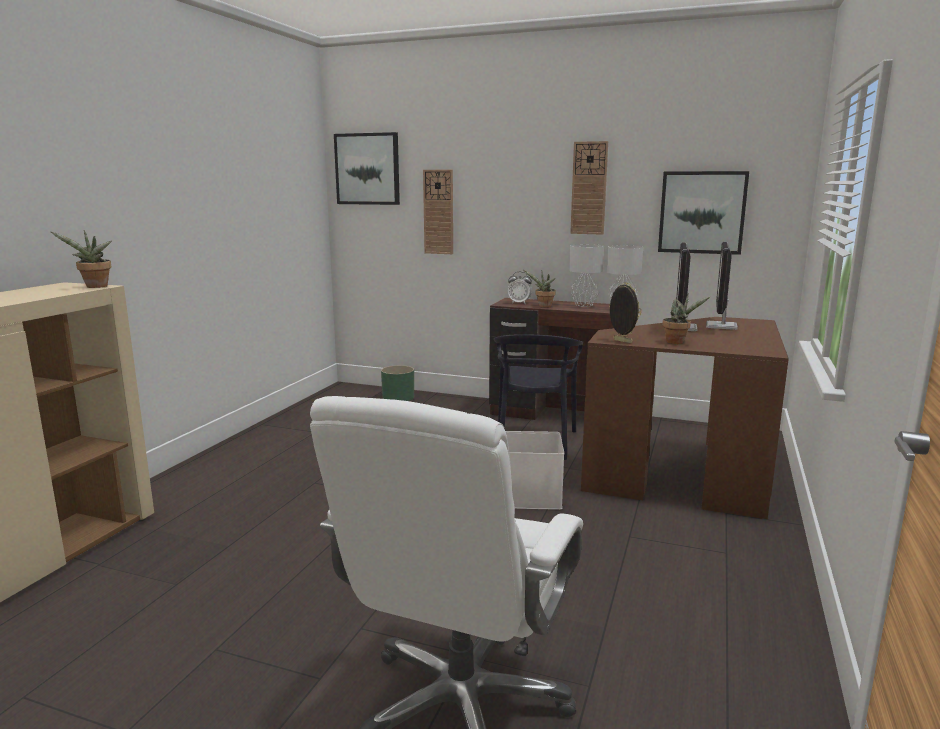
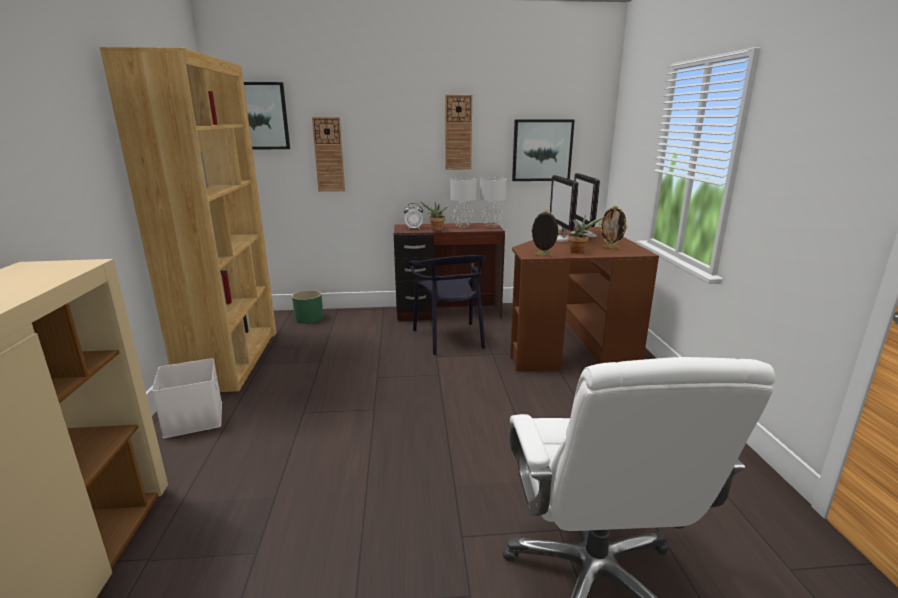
camera: 25 degrees left, 5 degrees up
potted plant [51,230,112,288] -> none
white storage box [505,431,564,510] -> white storage box moved to [152,358,222,438]
none -> brown bookcase [100,47,277,392]
none -> picture frame [599,206,628,250]

